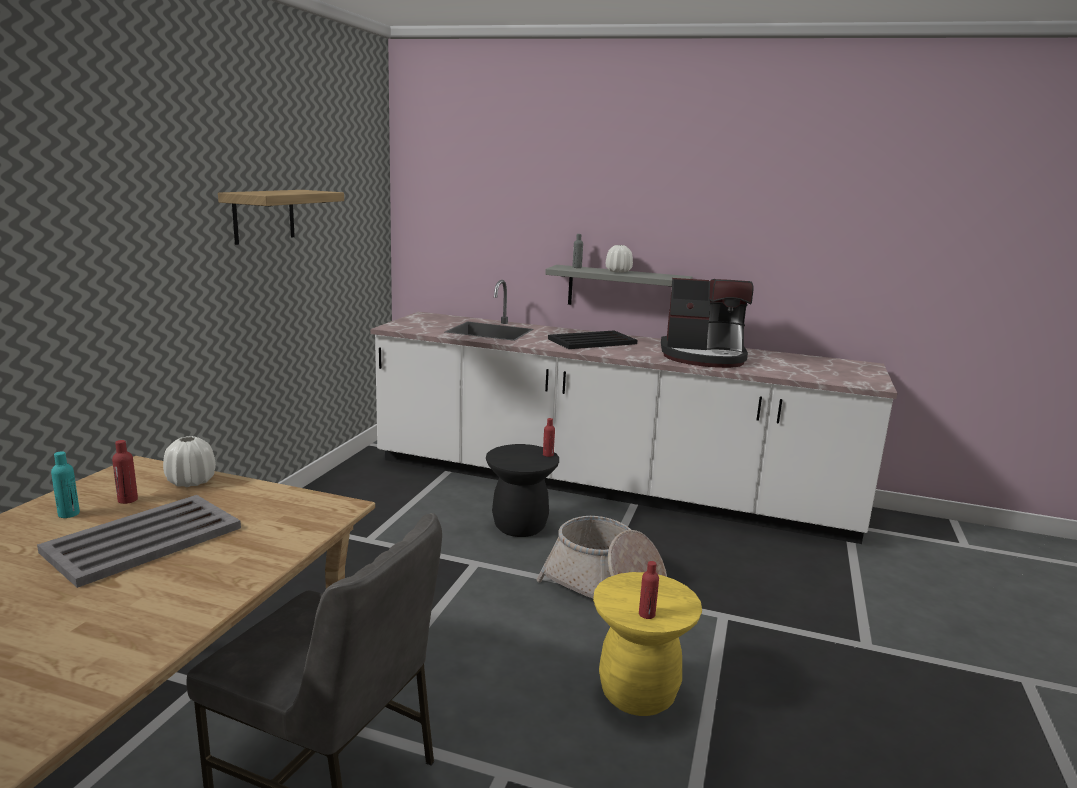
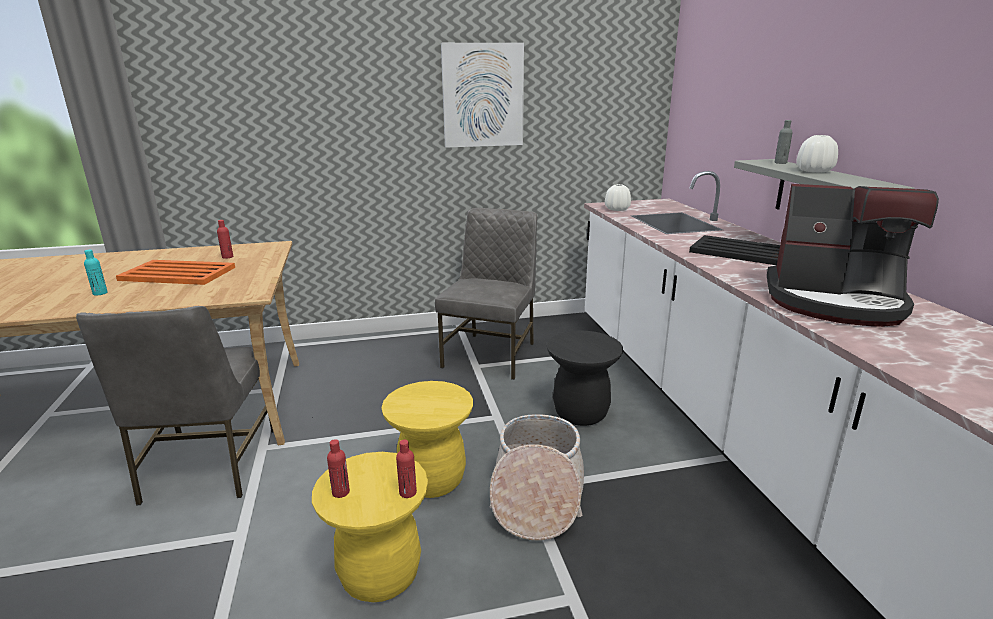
camera: 60 degrees right, 5 degrees up
grey tray [37,495,241,588] -> orange tray [116,260,235,285]
turquoise bottle [51,452,80,518] -> turquoise bottle moved to [84,250,108,295]
white vase [163,436,216,487] -> white vase moved to [605,184,631,211]
shelf [218,190,344,245] -> picture [441,43,524,148]
red bottle [543,418,555,457] -> red bottle moved to [396,440,417,498]
coffee machine [661,278,753,368] -> coffee machine turned 45 degrees counterclockwise [767,184,939,327]
none -> yellow stool [381,381,473,498]
none -> grey chair [435,208,537,380]

